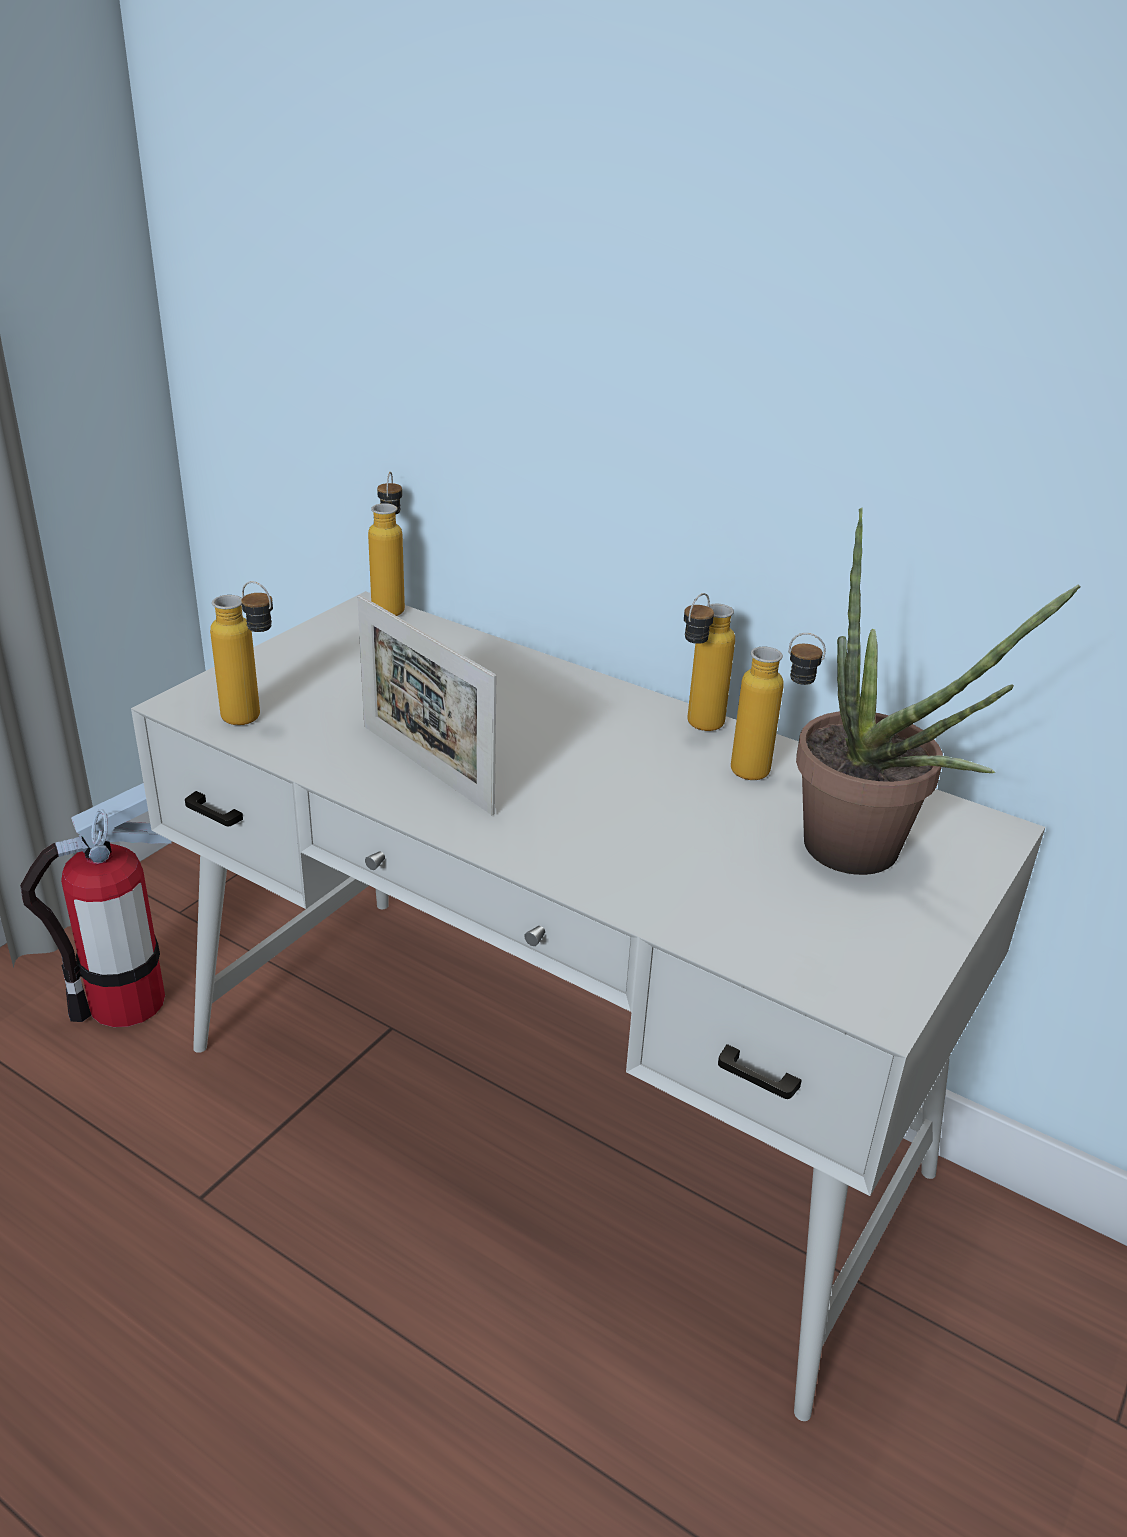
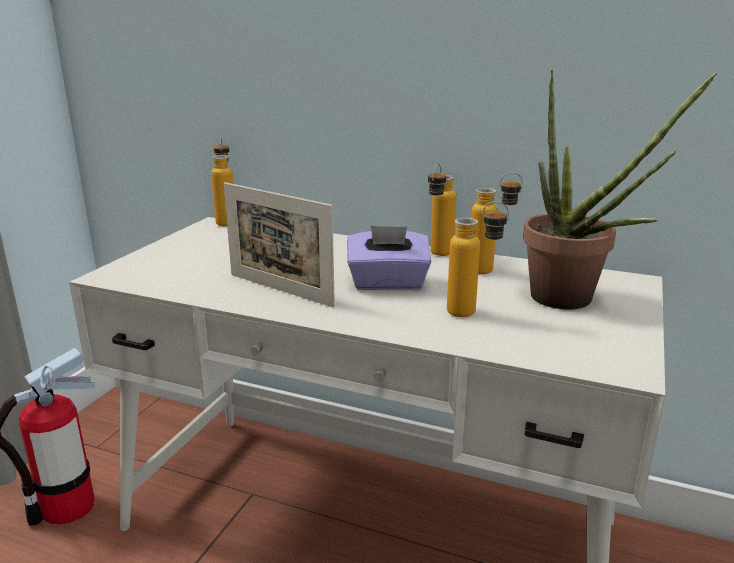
camera: 10 degrees left, 10 degrees down
bottle [210,581,273,725] -> bottle moved to [447,201,509,317]
none -> purple tissue box [347,225,431,290]

